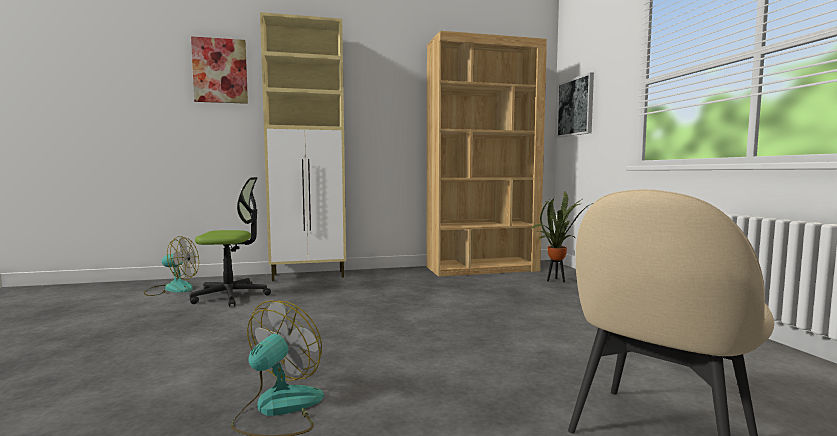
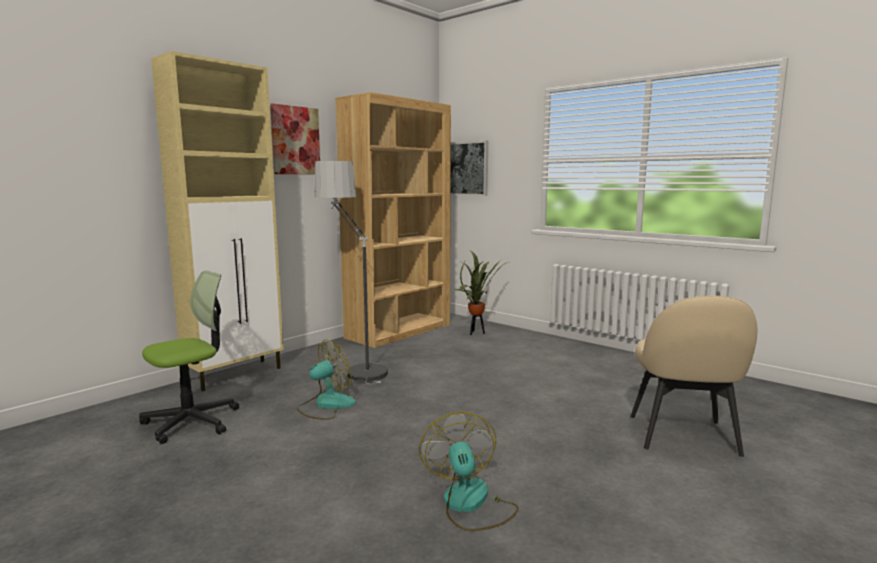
camera: 35 degrees left, 5 degrees up
fan [144,236,199,296] -> fan moved to [297,339,356,420]
picture [191,36,248,104] -> picture moved to [270,103,320,174]
none -> floor lamp [315,161,388,384]

